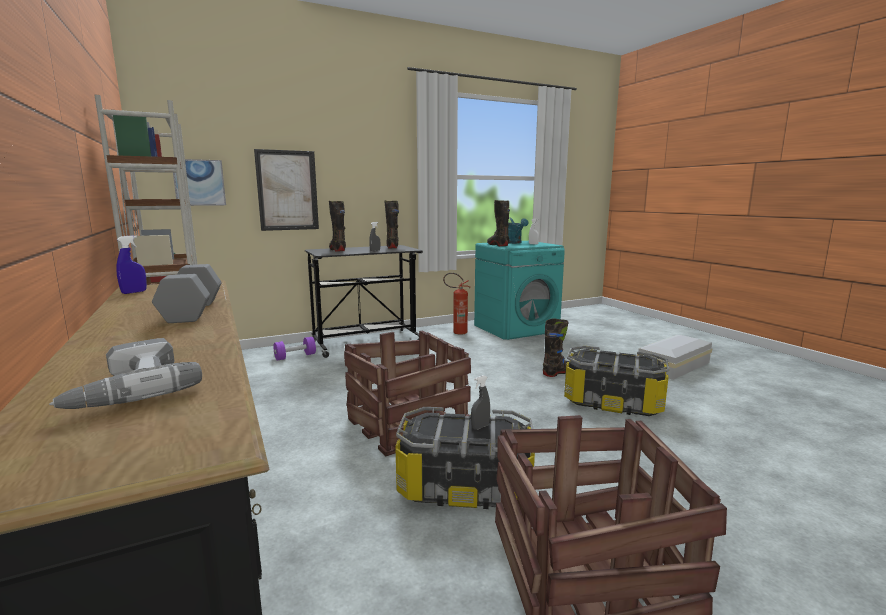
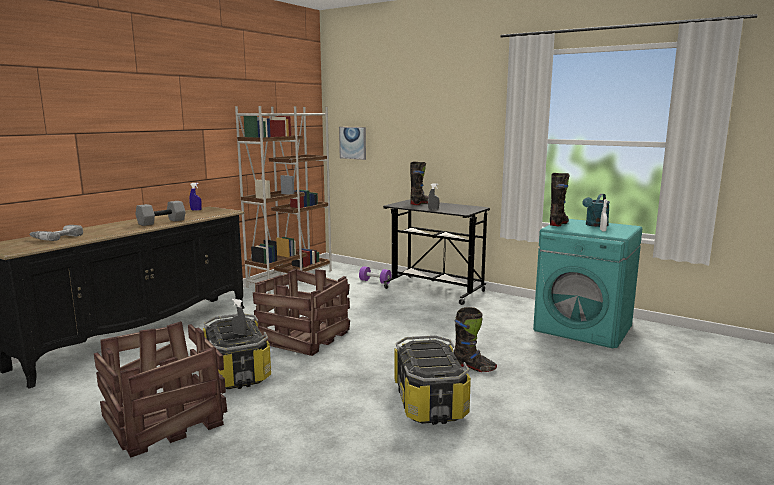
camera: 60 degrees right, 0 degrees up
picture [254,149,319,231] -> none
black boot [384,200,399,248] -> none
fire extinguisher [443,273,471,335] -> none
white storage box [637,335,713,380] -> none

